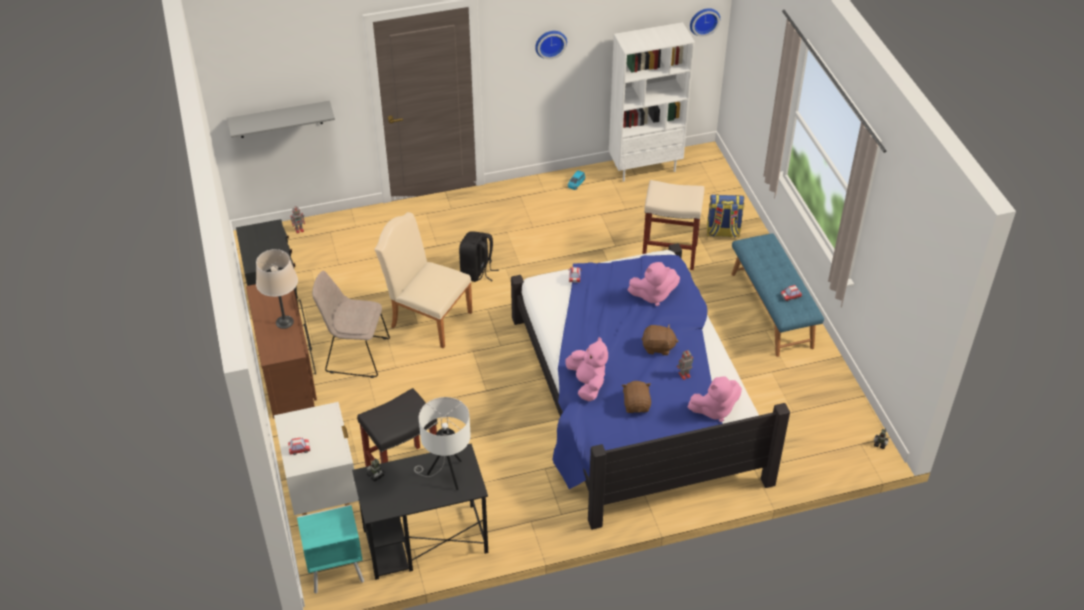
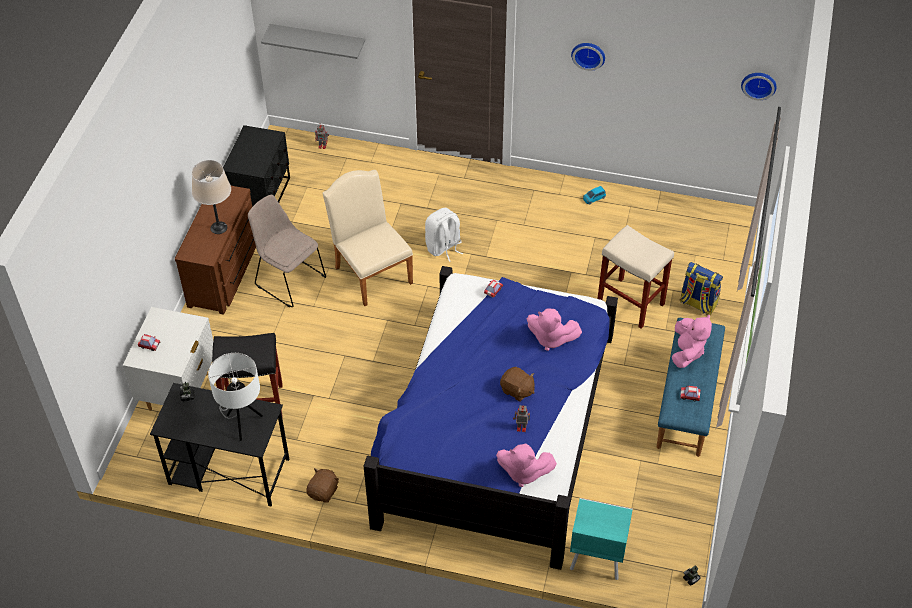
camera: 30 degrees right, 5 degrees up
turquoise nightstand [297,505,364,594] -> turquoise nightstand moved to [570,498,633,580]
black backpack [459,231,499,282] -> white backpack [425,208,463,262]
pink plush toy [565,337,608,401] -> pink plush toy moved to [672,315,712,368]
white bookcase [609,22,695,182] -> none
brown plush toy [622,381,651,413] -> brown plush toy moved to [306,468,339,503]

